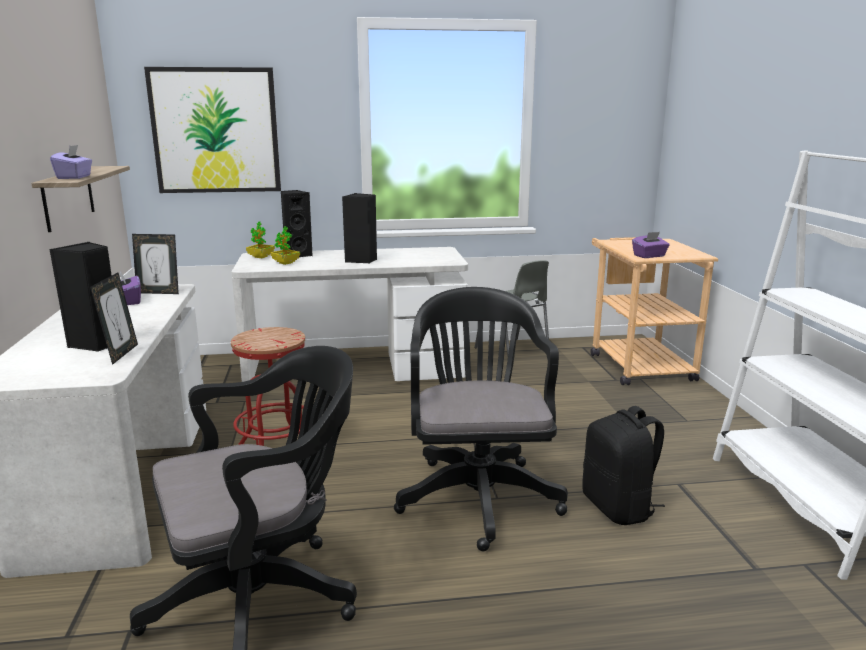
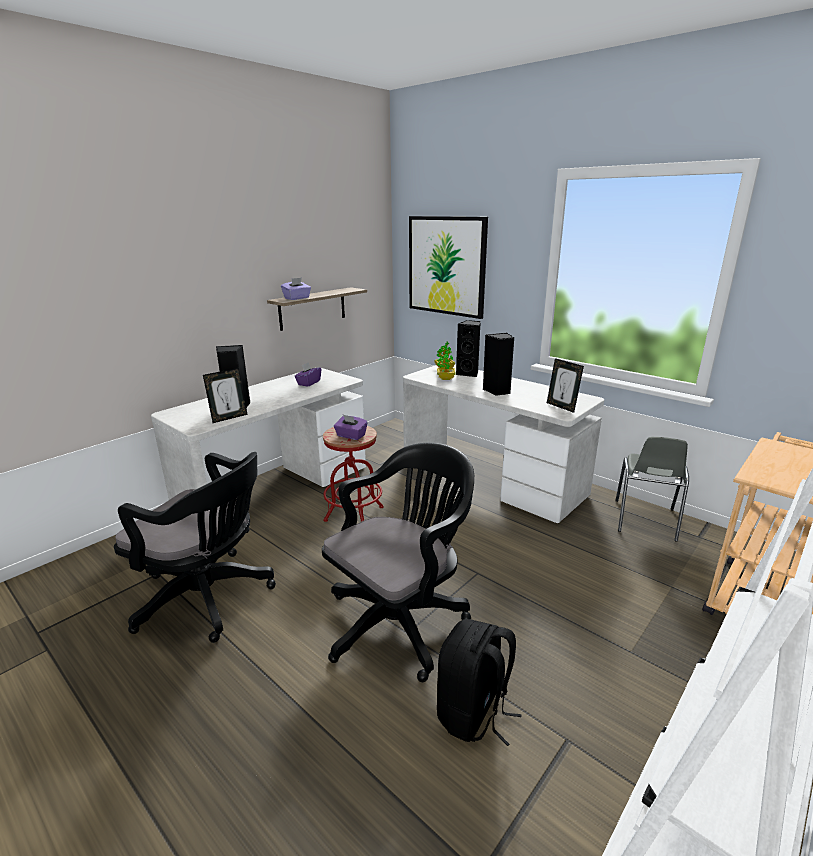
camera: 50 degrees right, 5 degrees up
picture frame [132,234,179,294] -> picture frame moved to [547,358,584,413]
purple tissue box [632,232,670,258] -> purple tissue box moved to [334,415,368,440]

